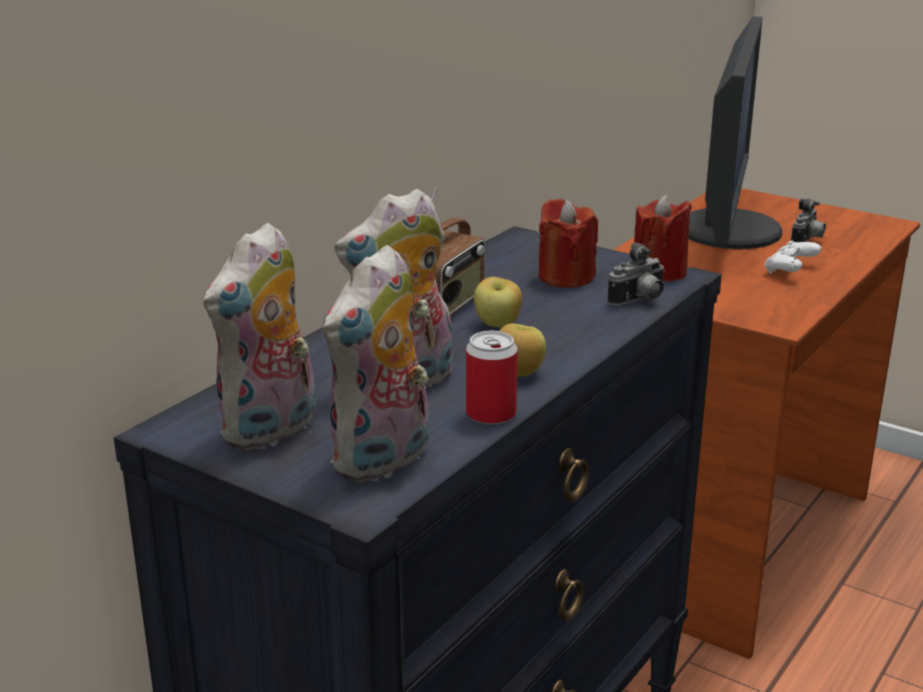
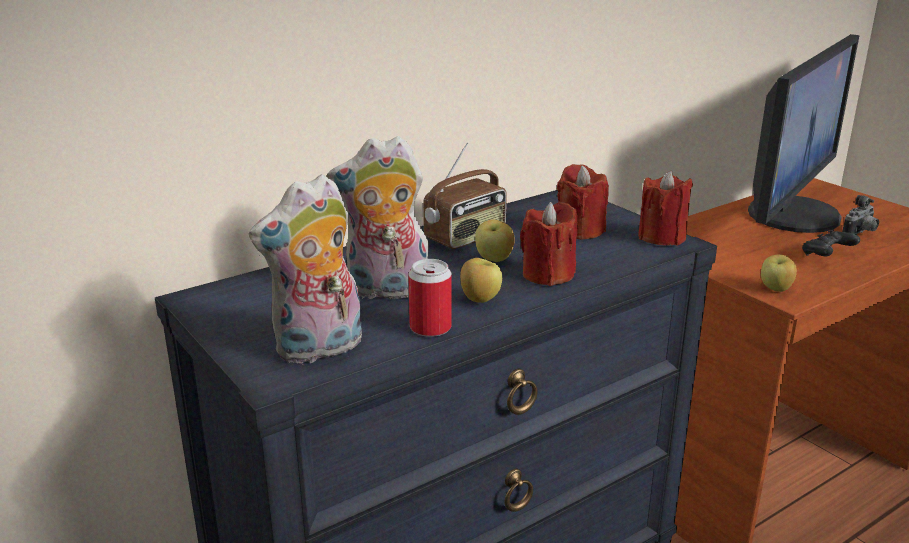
camera: 20 degrees right, 0 degrees up
plush toy [203,222,316,451] -> none
camera [607,242,665,306] -> none
white game controller [764,240,821,274] -> black game controller [802,229,860,256]
none -> red candle [520,202,577,286]
none -> apple [761,254,797,292]

